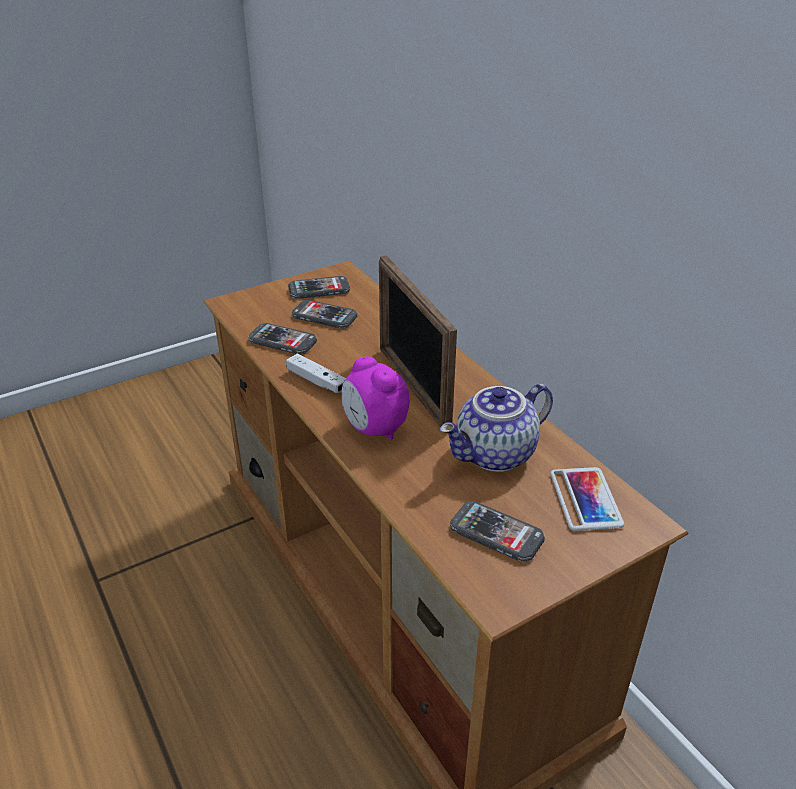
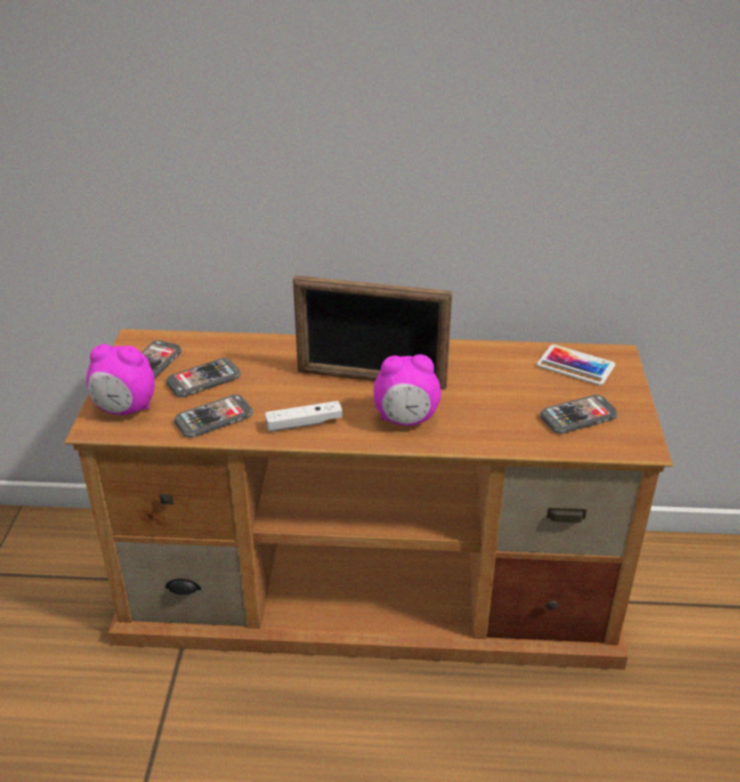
camera: 55 degrees left, 0 degrees up
teapot [440,384,553,472] -> none
none -> alarm clock [86,344,155,415]

